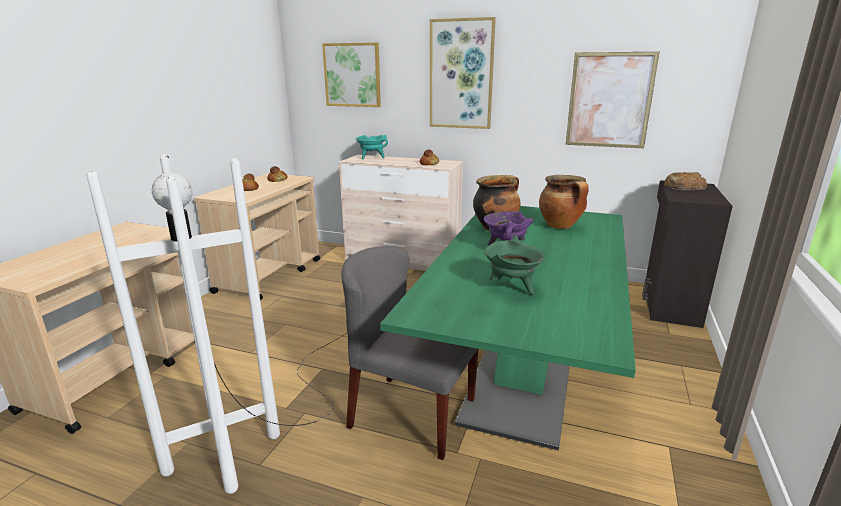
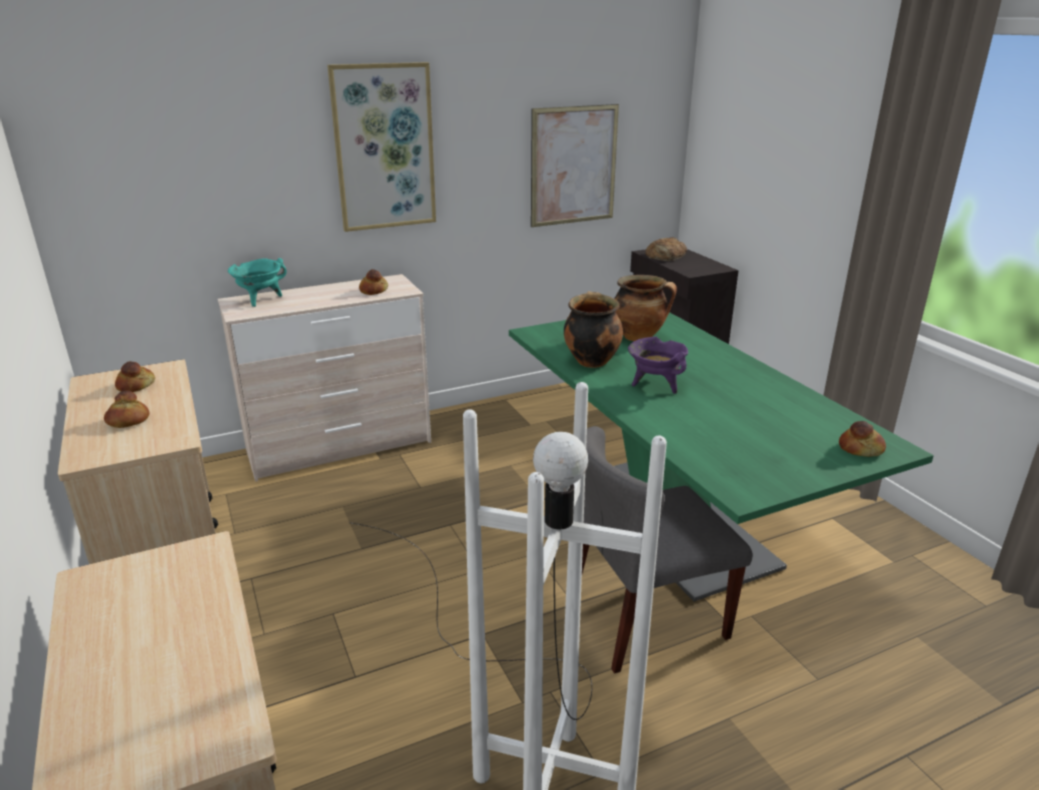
camera: 45 degrees left, 5 degrees up
picture [322,42,381,107] -> none
green cooking pot [484,235,545,295] -> none
none -> bread [839,421,886,457]

